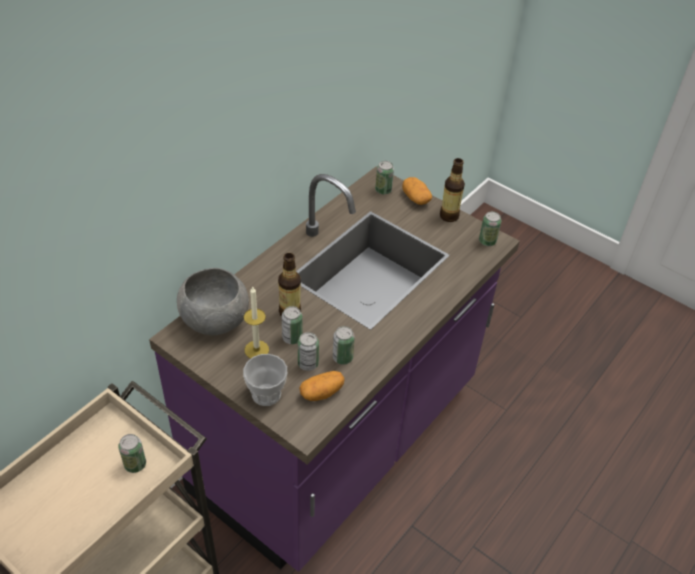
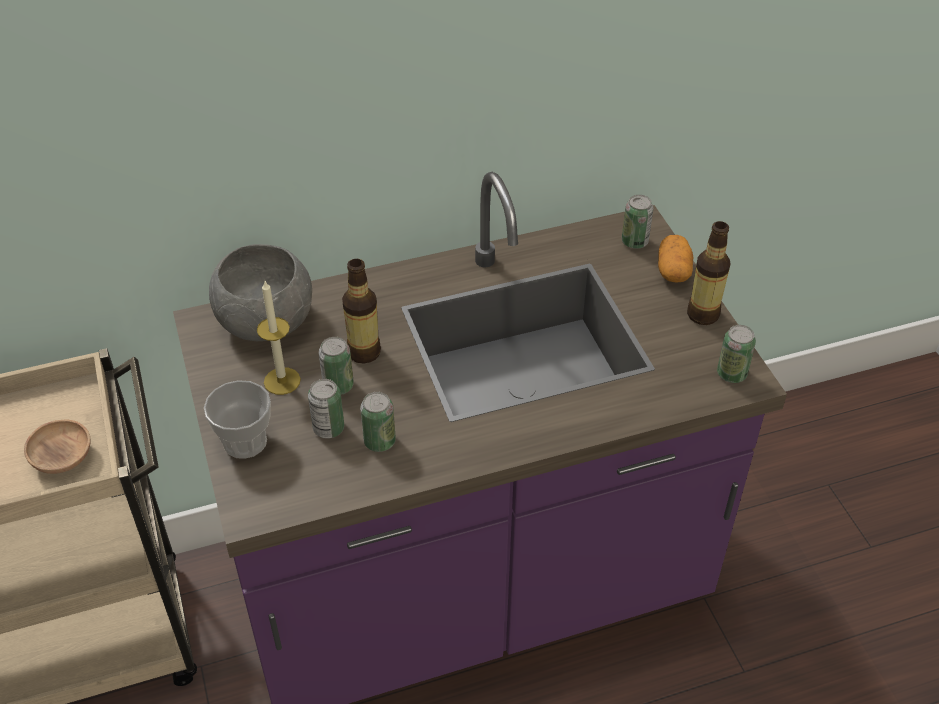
camera: 35 degrees right, 0 degrees up
can [118,434,146,473] -> brown bowl [24,420,90,474]
potato [299,371,345,401] -> none

